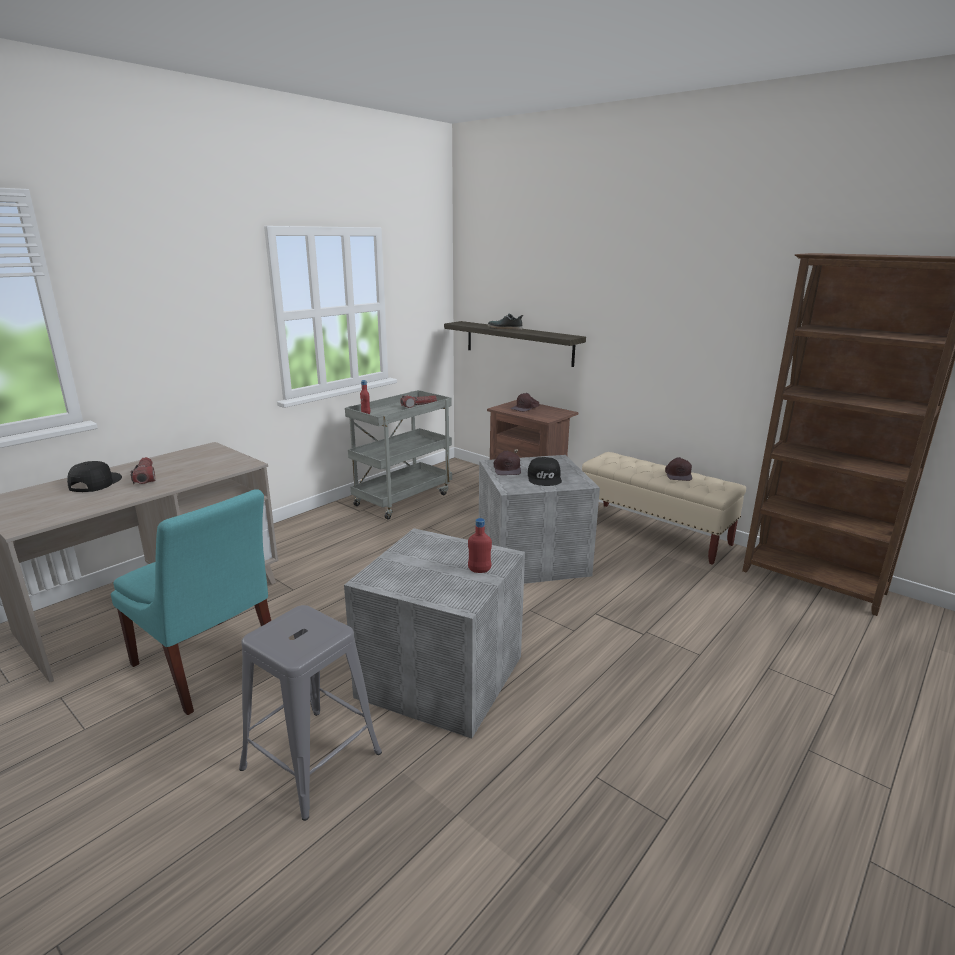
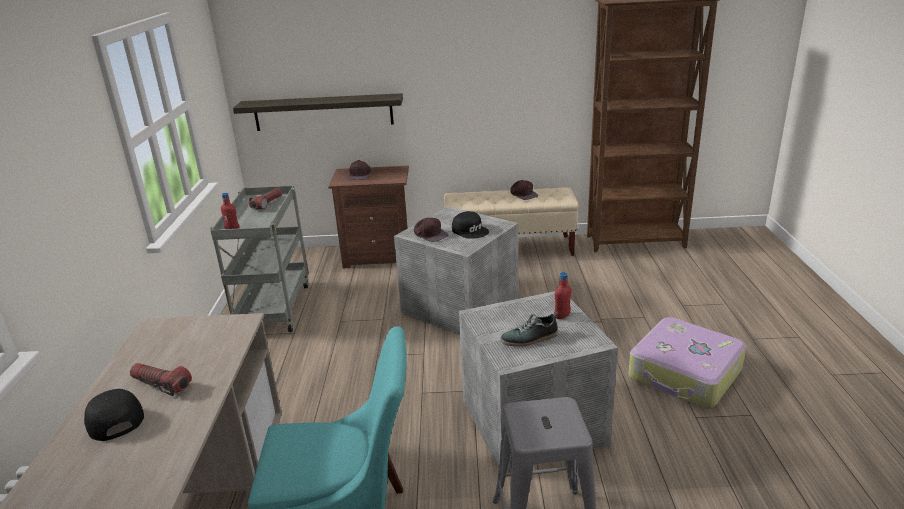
camera: 40 degrees left, 5 degrees up
shoe [488,313,523,330] -> shoe moved to [500,312,558,347]
none -> suitcase [628,317,747,409]

